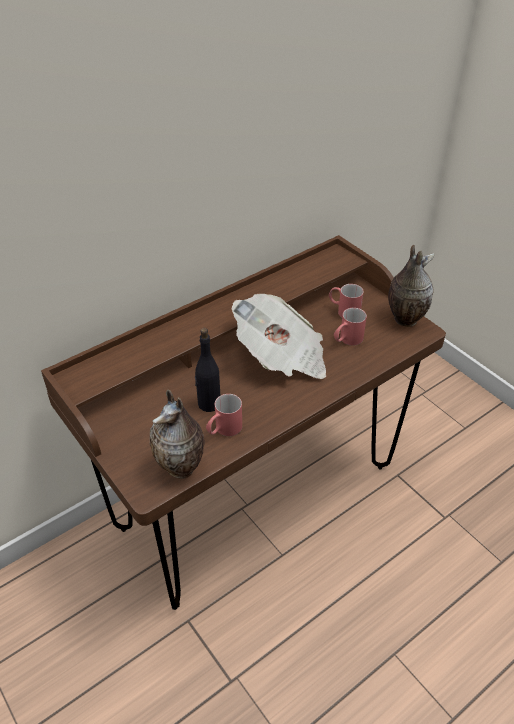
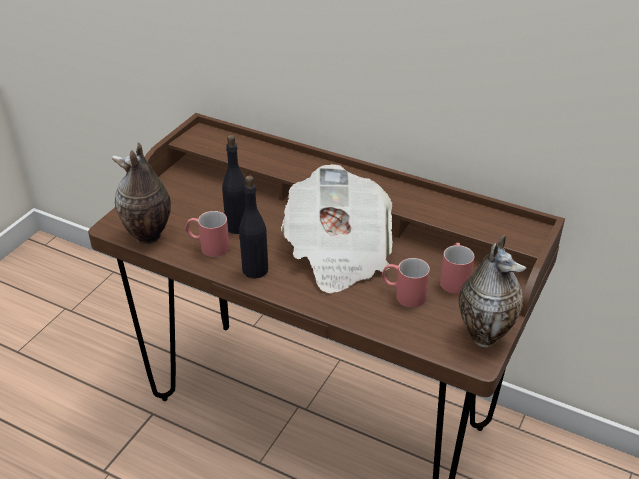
camera: 65 degrees right, 5 degrees down
none -> black bottle [239,176,268,278]

